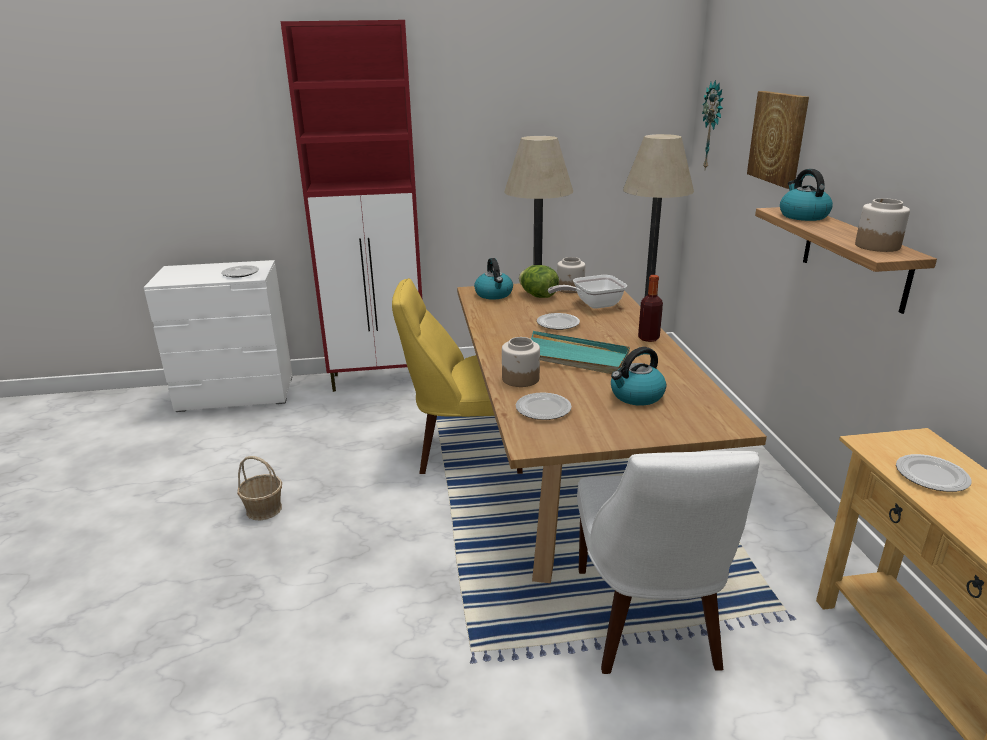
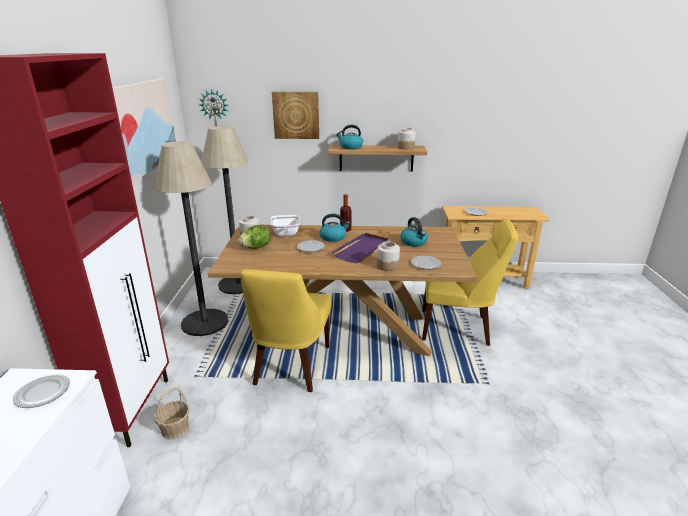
camera: 80 degrees left, 0 degrees up
basket [237,456,282,520] -> basket moved to [154,388,190,439]
kettle [474,258,513,300] -> kettle moved to [319,214,350,242]
turquoise tray [531,331,630,374] -> purple tray [332,233,390,263]
white chair [577,451,760,674] -> yellow chair [422,219,518,346]
none -> picture [112,78,176,182]

